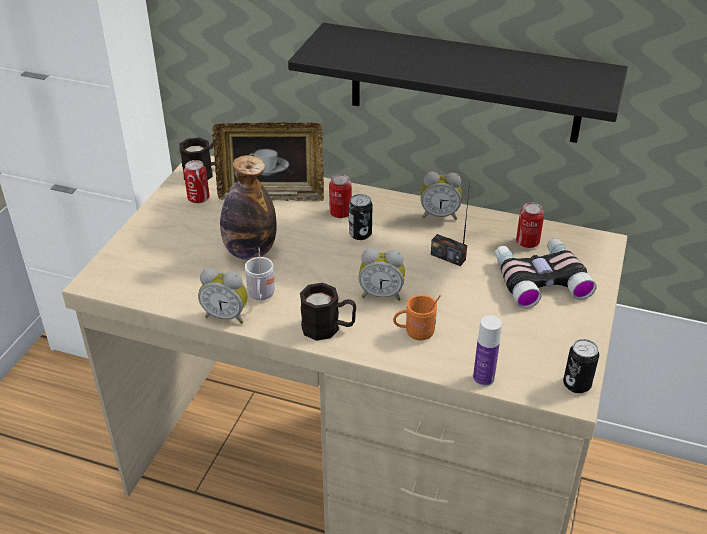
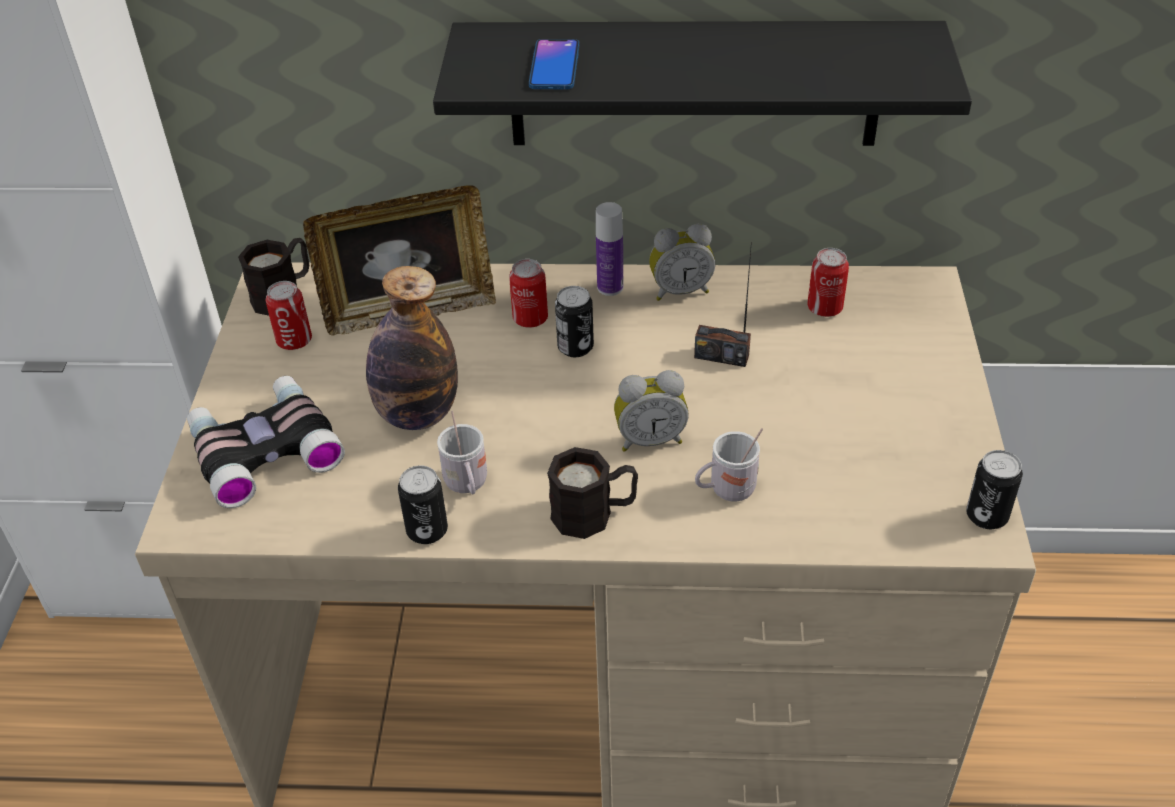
camera: 15 degrees left, 5 degrees up
alarm clock [198,268,248,324] -> can [398,465,448,544]
orange mug [393,295,441,340] -> white mug [695,428,763,502]
bottle [473,315,502,387] -> bottle moved to [596,202,623,296]
binoculars [495,238,597,309] -> binoculars moved to [187,376,345,508]
none -> phone [529,39,579,89]

